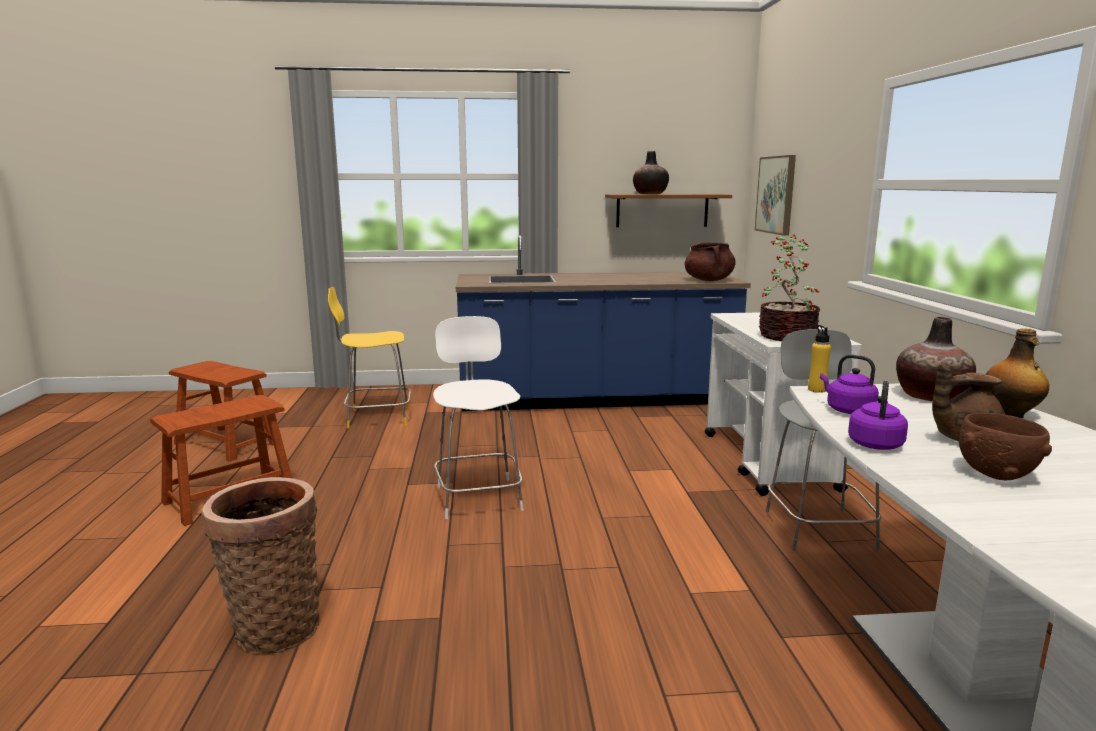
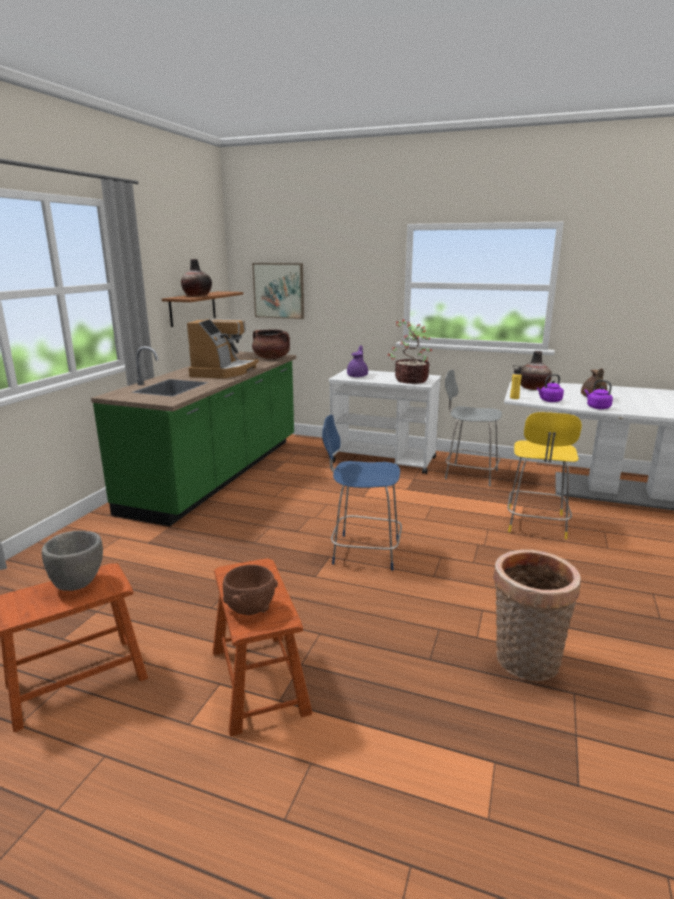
camera: 65 degrees left, 5 degrees up
yellow chair [328,287,411,428] -> yellow chair moved to [507,412,582,539]
white chair [433,316,524,519] -> blue chair [322,415,402,571]
blue counter [456,235,751,411] -> green counter [91,346,296,526]
brown bowl [959,413,1052,480] -> brown bowl moved to [223,565,278,615]
bottle [986,328,1049,418] -> none
none -> grey bowl [42,531,103,591]
none -> coffee machine [187,319,259,379]
none -> purple teapot [347,345,368,377]

